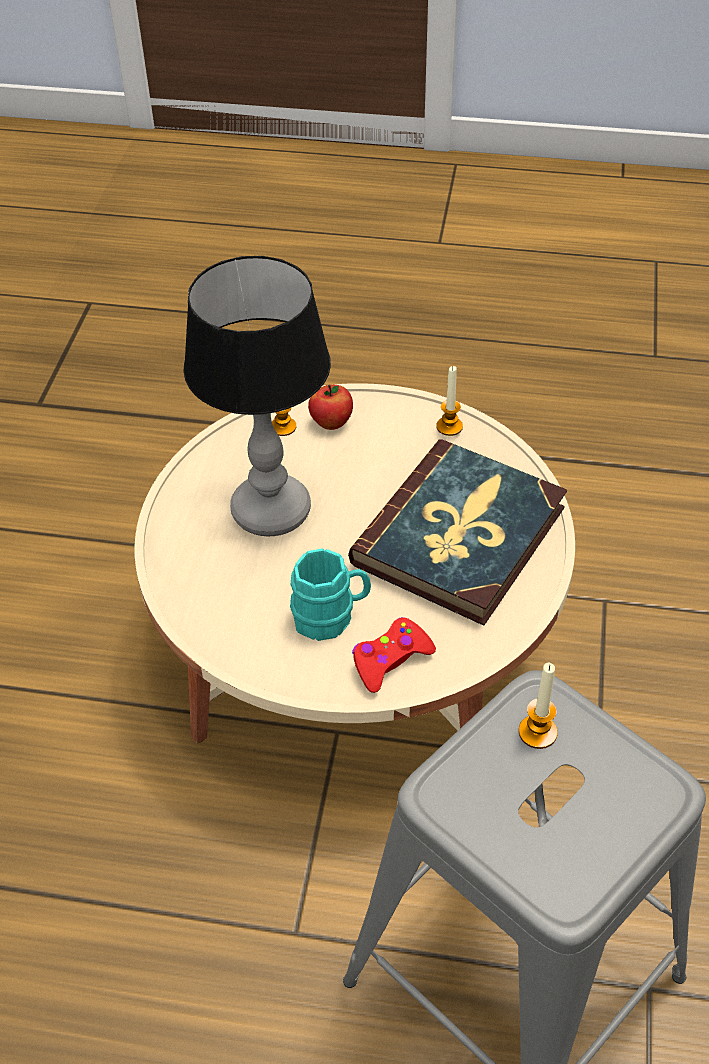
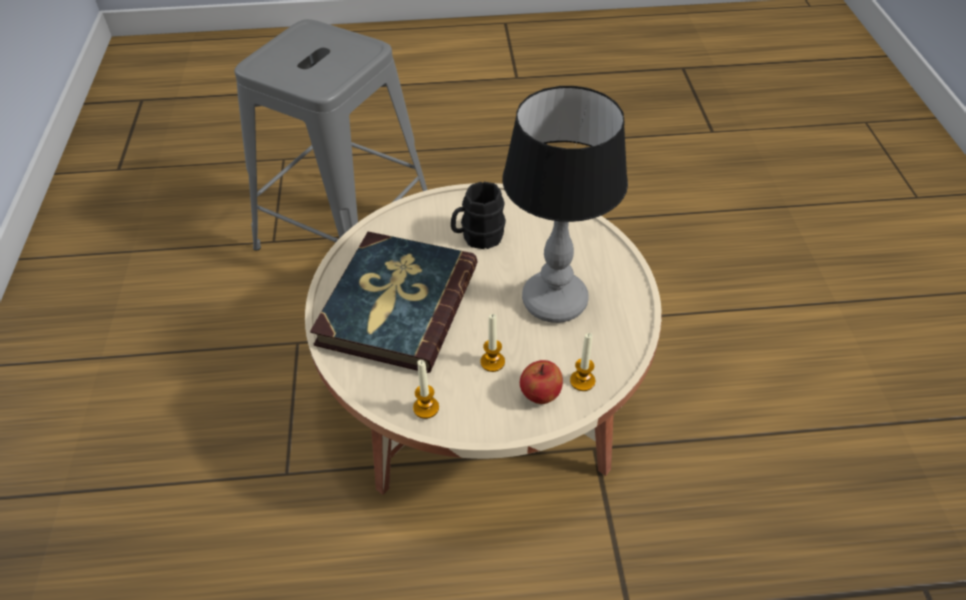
camera: 165 degrees right, 0 degrees up
turquoise mug [290,548,371,641] -> black mug [451,182,506,249]
red game controller [352,617,436,693] -> none
candle [519,663,558,749] -> candle moved to [480,314,505,372]

